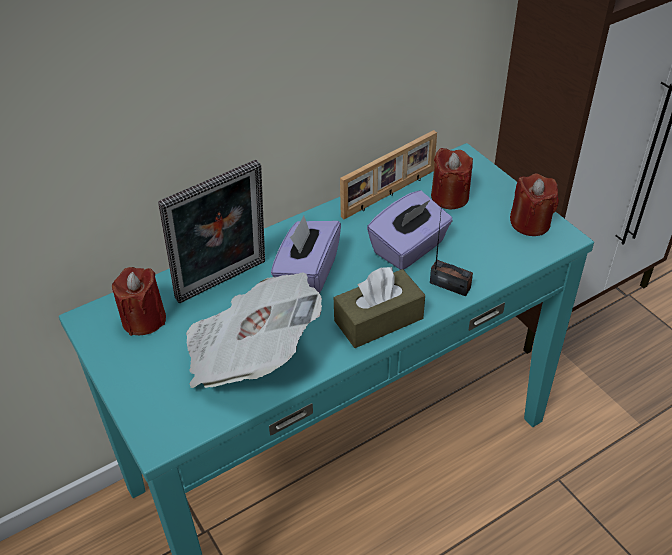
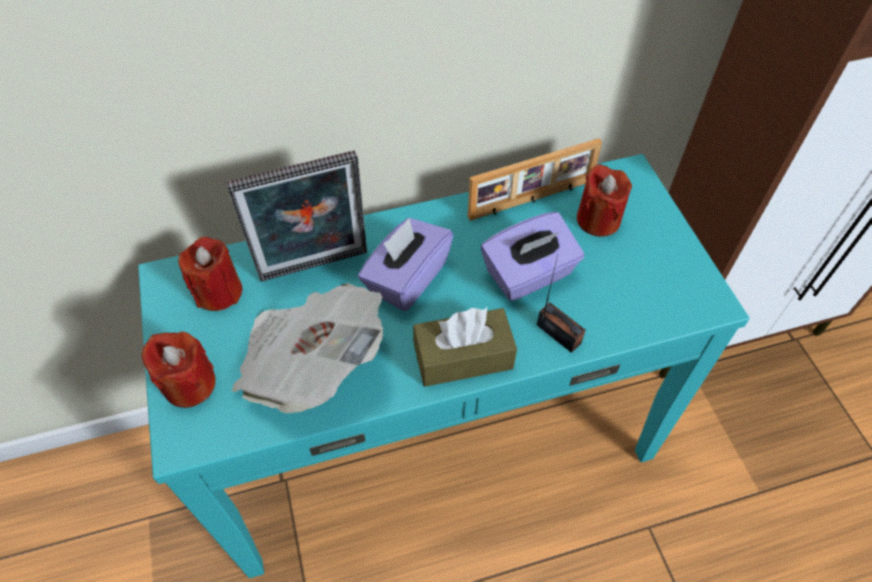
camera: 15 degrees right, 10 degrees up
red candle [510,173,559,236] -> red candle moved to [142,332,216,408]

